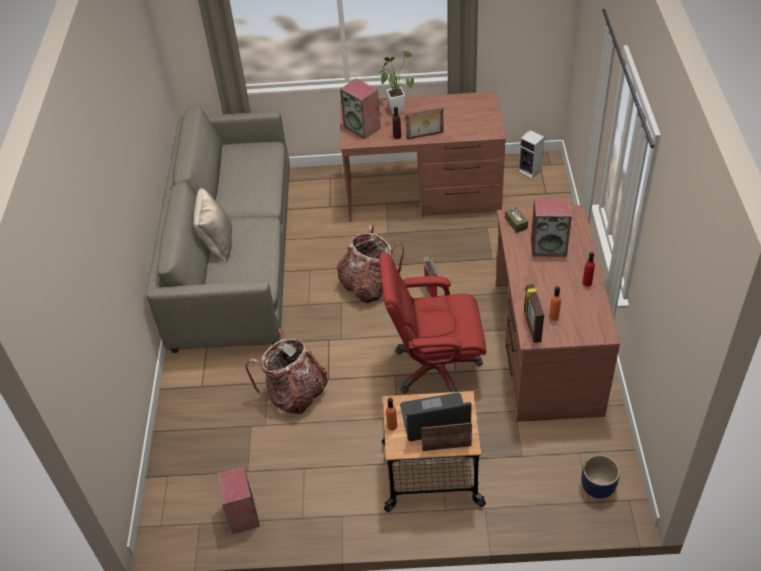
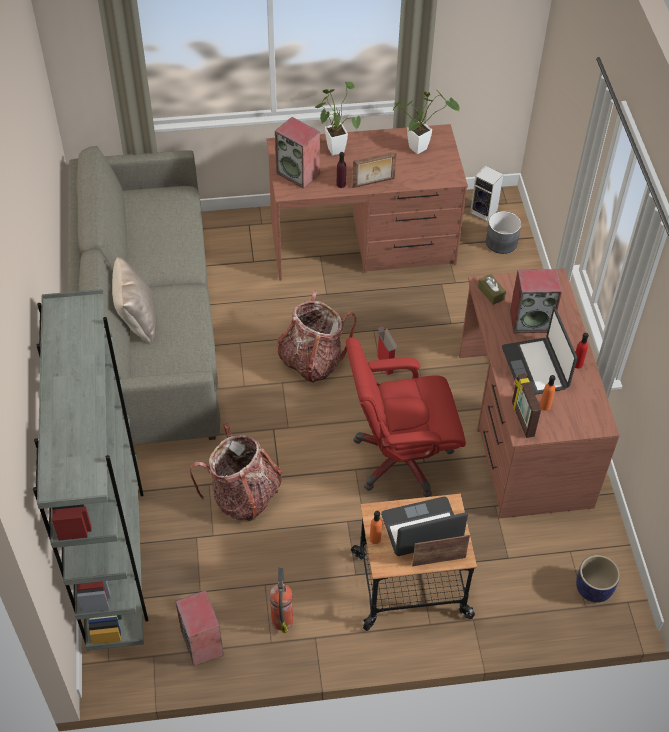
camera: 10 degrees left, 5 degrees up
none -> grey bookcase [33,289,148,651]
none -> fire extinguisher [270,567,293,633]
none -> potted plant [393,90,460,154]
none -> grey planter [486,211,521,254]
none -> laptop [502,308,577,395]

